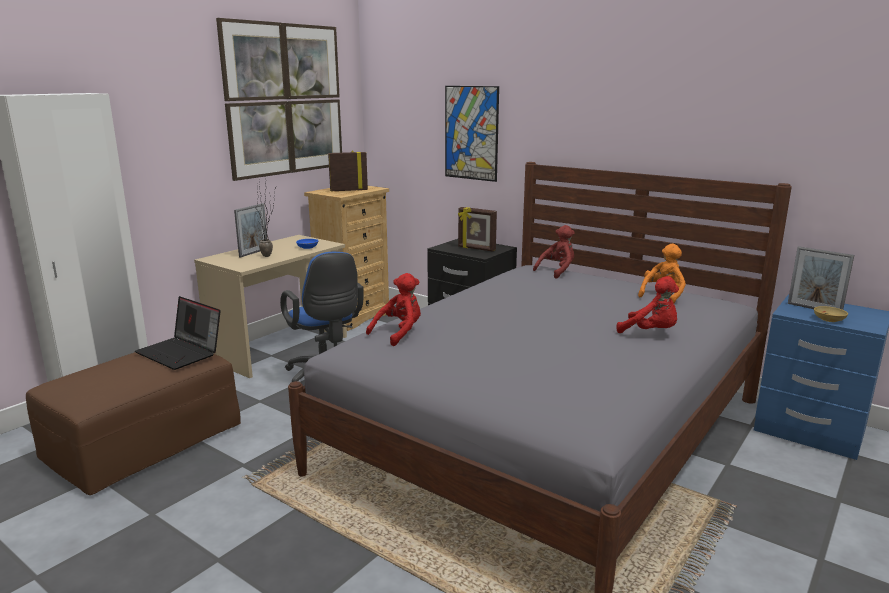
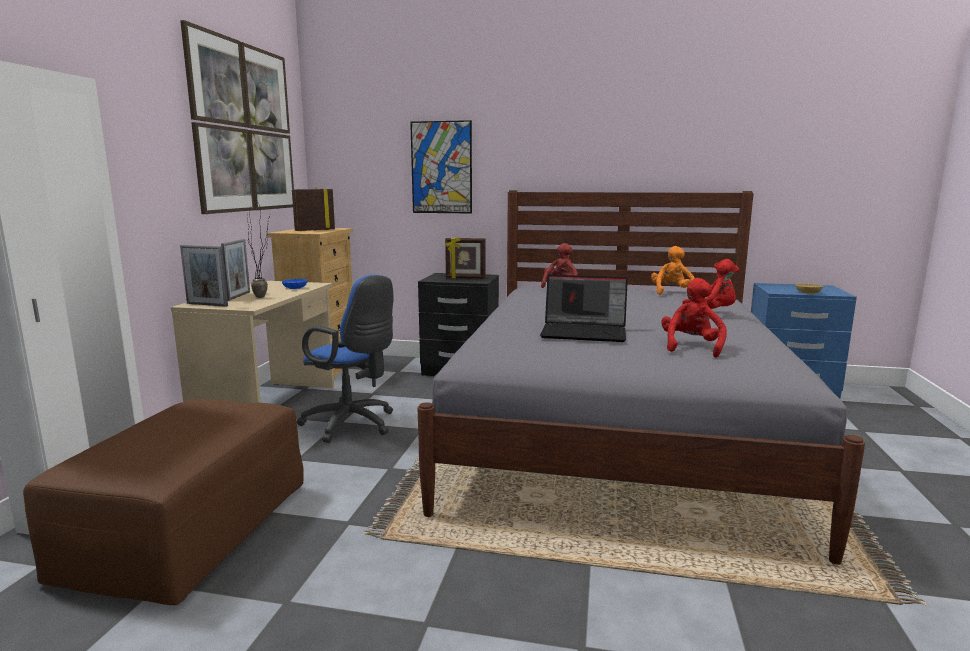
camera: 25 degrees left, 5 degrees down
laptop [135,296,221,370] -> laptop moved to [540,275,628,342]
red plush toy [366,273,421,346] -> red plush toy moved to [661,278,727,358]
picture frame [788,246,854,310] -> picture frame moved to [180,245,228,307]

